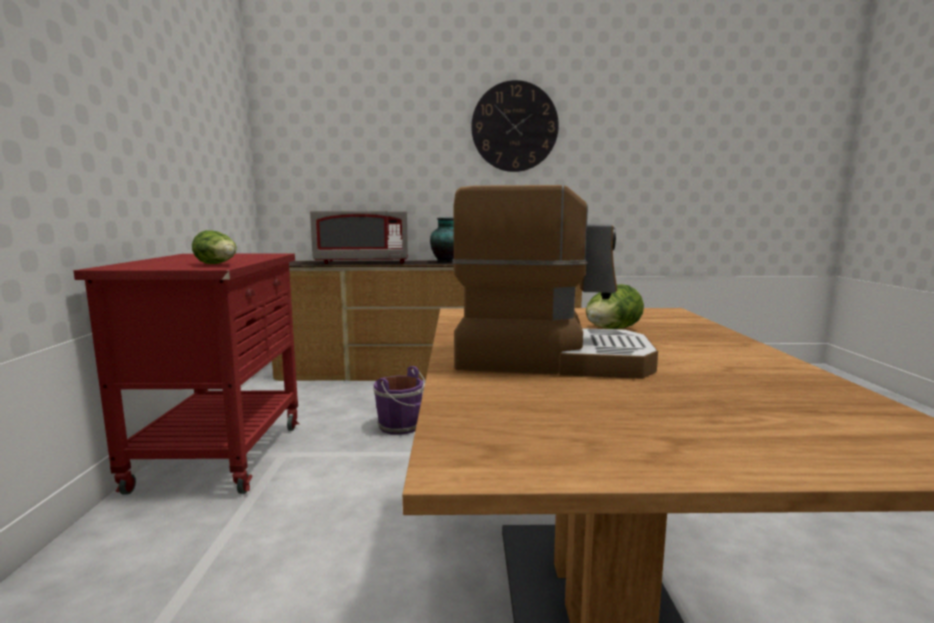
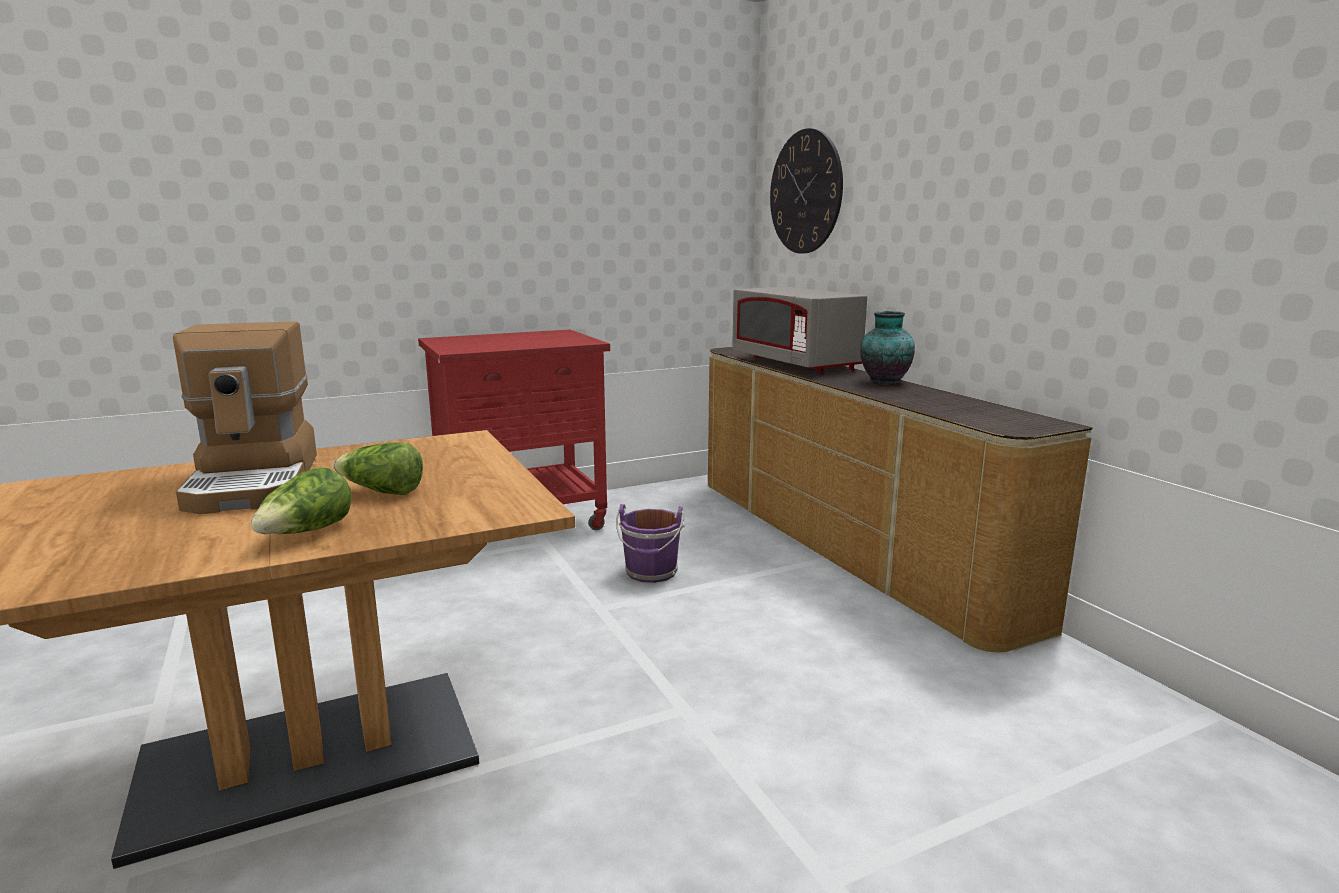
camera: 65 degrees right, 5 degrees up
lettuce [192,230,237,264] -> lettuce moved to [251,467,352,534]
wall clock [471,80,559,172] -> wall clock moved to [770,128,843,254]

